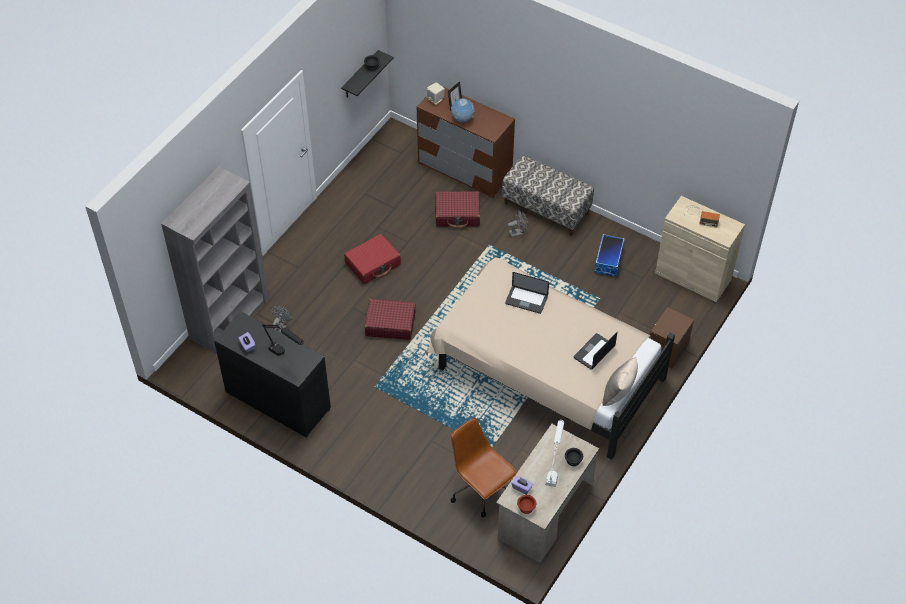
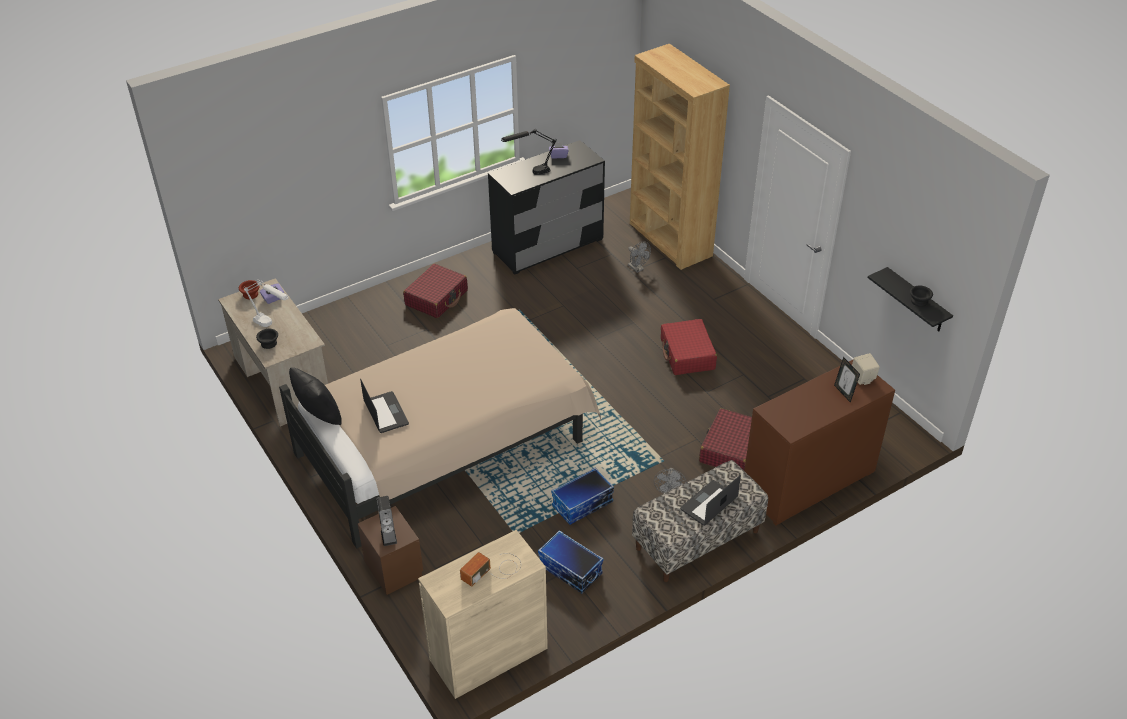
camera: 115 degrees right, 10 degrees down
grey bookcase [161,166,269,354] -> brown bookcase [630,44,730,270]
red suitcase [365,299,416,340] -> red suitcase moved to [403,264,468,318]
globe [451,98,475,122] -> none
brown office chair [451,418,517,517] -> none
laptop [505,272,549,314] -> laptop moved to [680,475,741,526]
beige pillow [602,357,638,406] -> black pillow [289,367,342,426]
none -> speaker [377,496,397,546]
none -> storage box [551,467,614,525]

